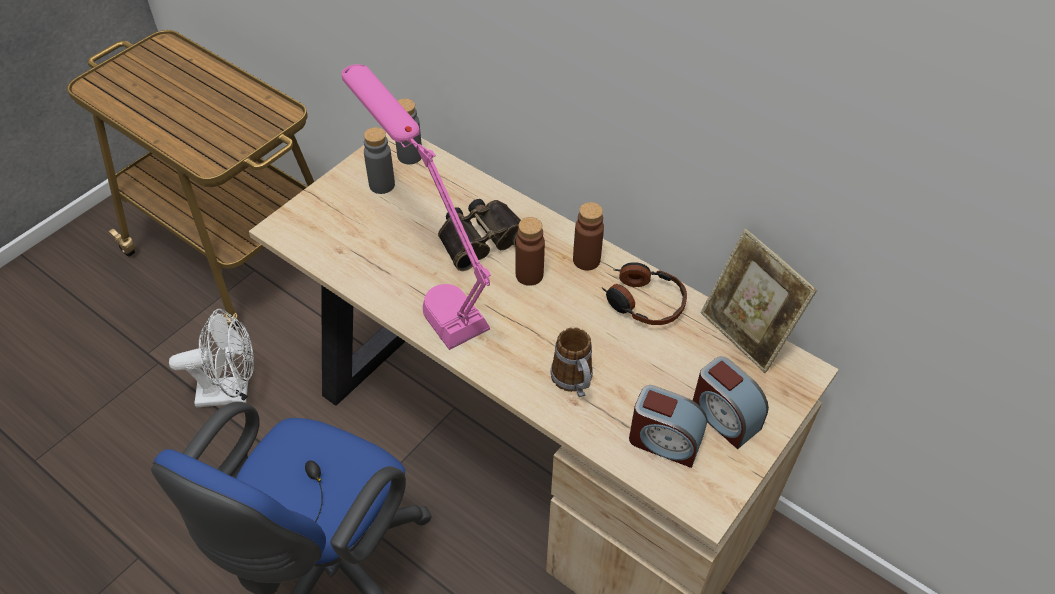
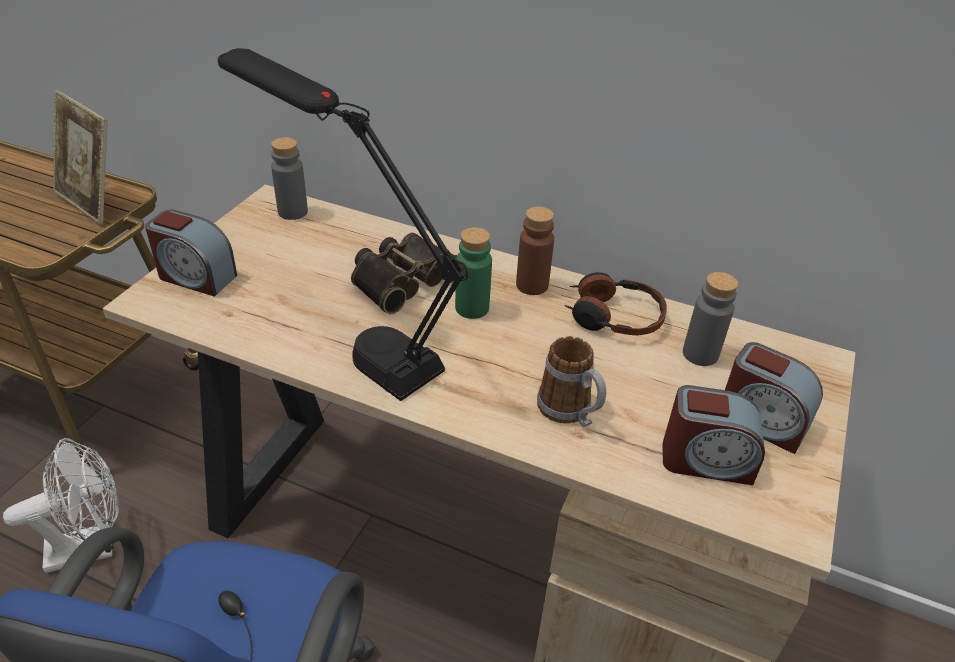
camera: 15 degrees left, 10 degrees down
pink table lamp [342,64,491,350] -> black table lamp [218,48,468,401]
grey bottle [364,127,395,194] -> grey bottle moved to [683,272,738,366]
brown bottle [516,217,545,286] -> green bottle [455,227,492,319]
picture frame [701,229,817,373] -> picture frame moved to [53,90,107,225]
none -> alarm clock [145,210,237,296]

